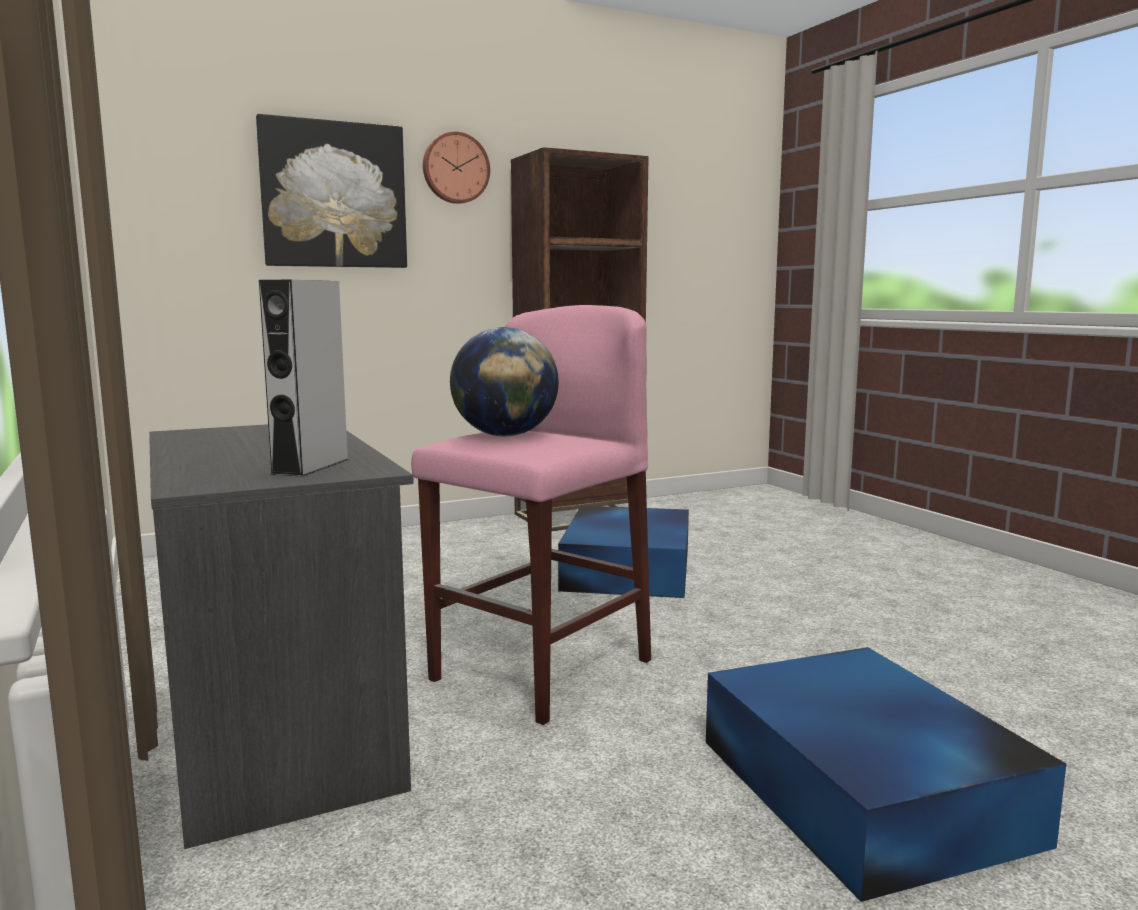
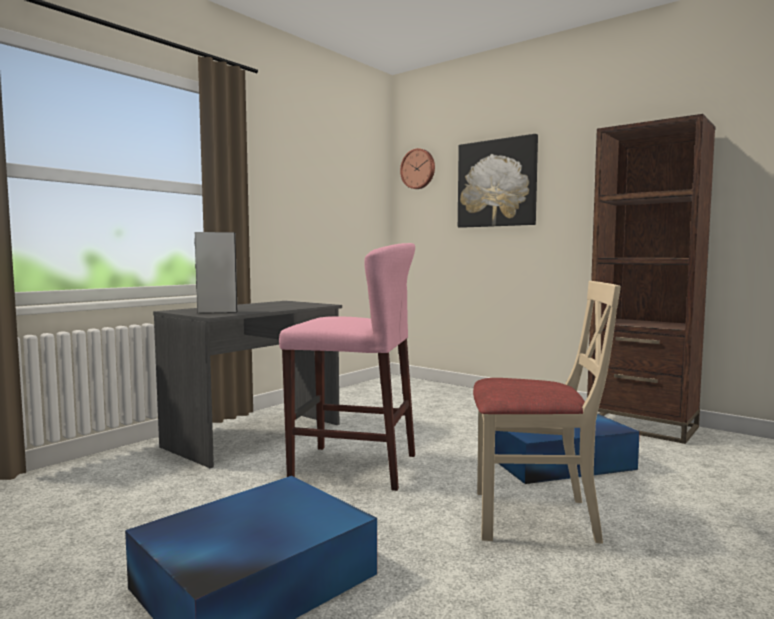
camera: 65 degrees right, 5 degrees down
wall clock [423,131,490,204] -> wall clock moved to [400,148,435,189]
globe [450,327,559,436] -> none
none -> beige chair [473,281,621,543]

